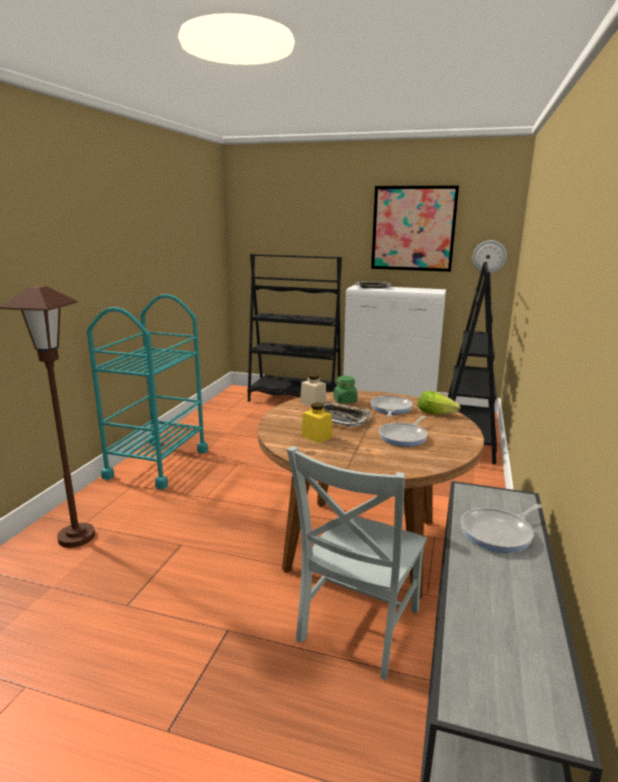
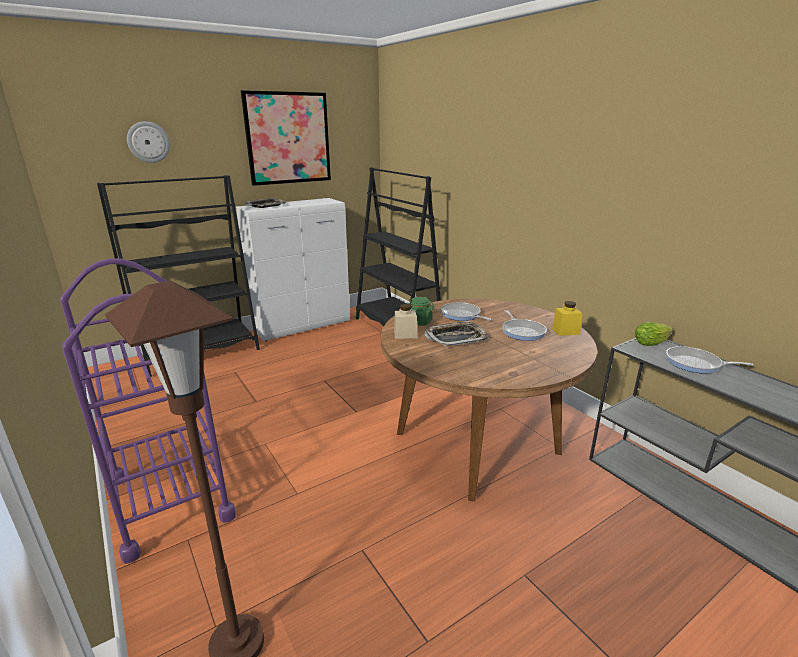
camera: 50 degrees left, 5 degrees up
turquoise cart [87,294,208,489] -> purple cart [60,259,236,564]
grey chair [287,446,427,680] -> none
yellow jar [301,402,333,443] -> yellow jar moved to [552,301,582,336]
lettuce [418,391,460,415] -> lettuce moved to [635,322,673,346]
frying pan [461,504,542,553] -> frying pan turned 105 degrees clockwise [666,346,753,374]
wall clock [472,240,507,273] -> wall clock moved to [127,121,170,163]

